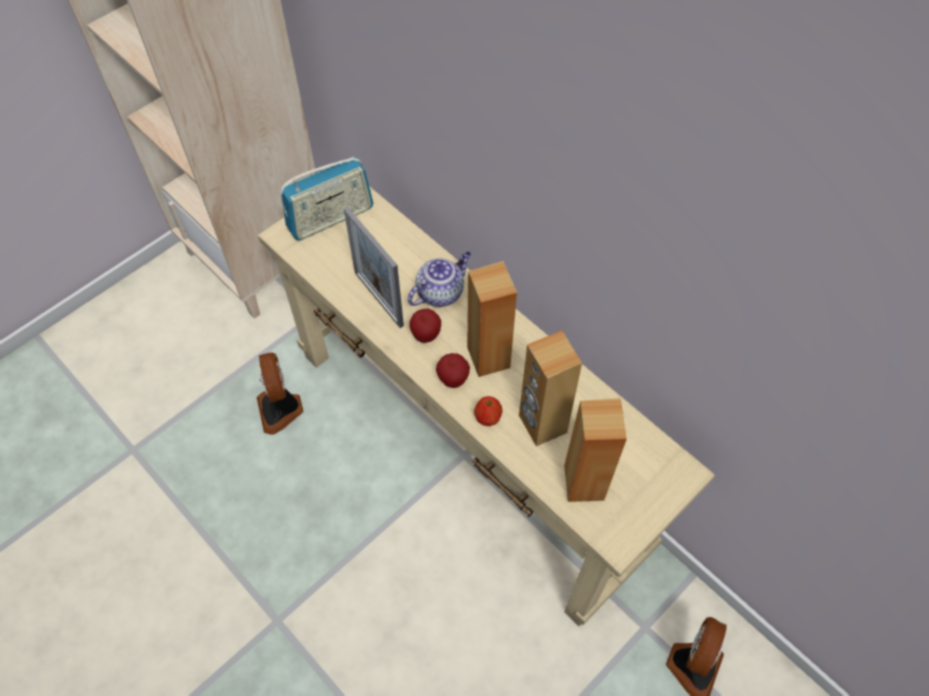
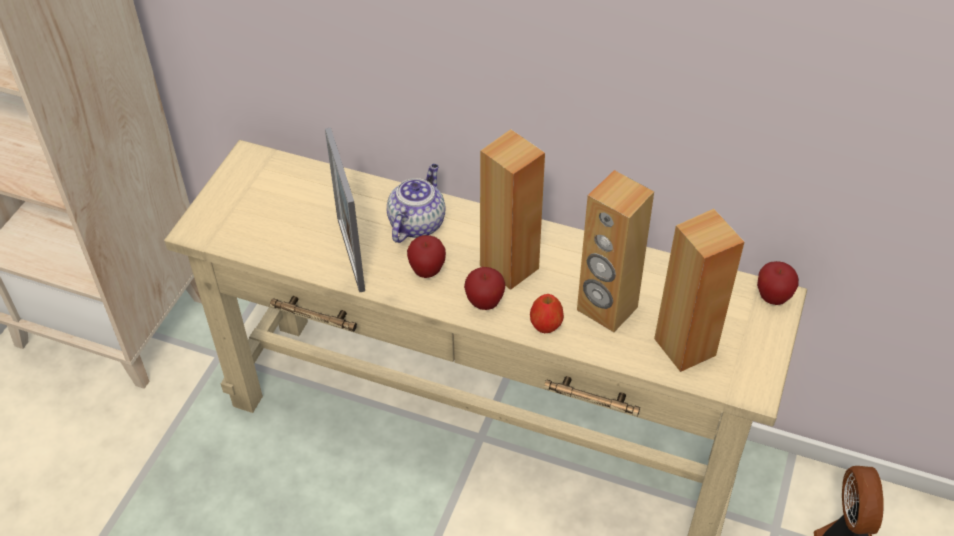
camera: 25 degrees left, 10 degrees down
fan [257,352,303,435] -> none
radio [280,156,373,241] -> none
picture frame [344,207,404,328] -> picture frame turned 45 degrees clockwise [325,127,365,292]
none -> apple [757,261,799,305]

